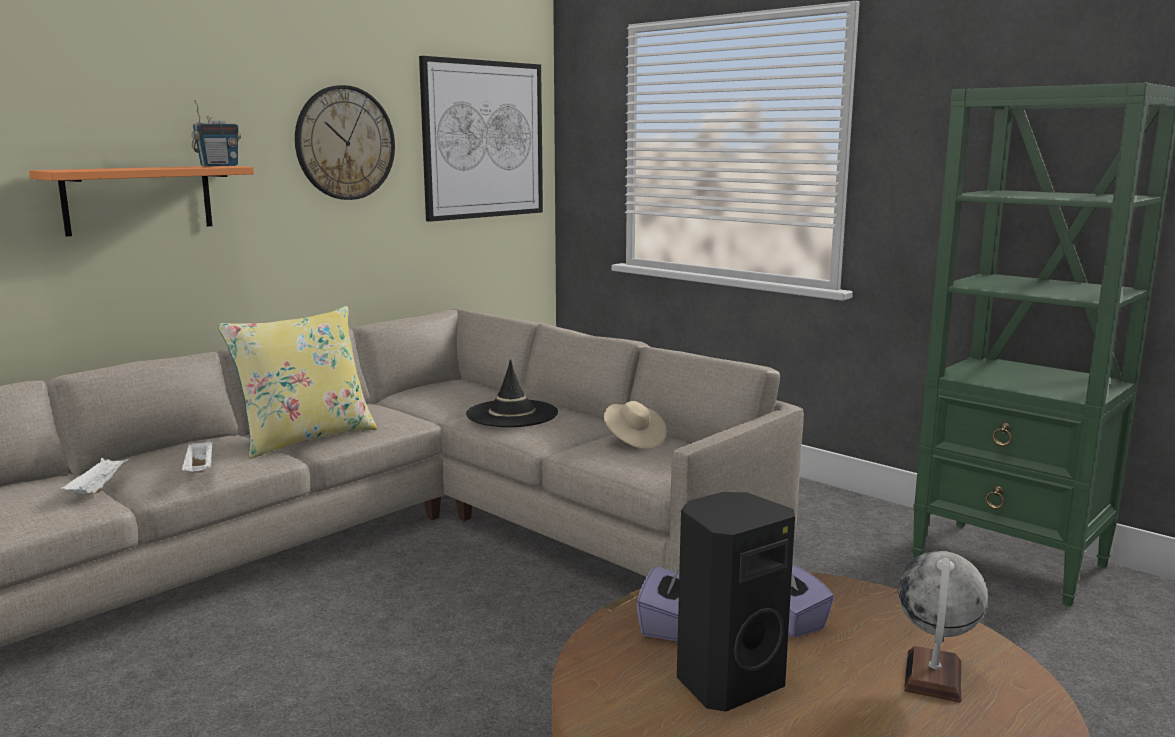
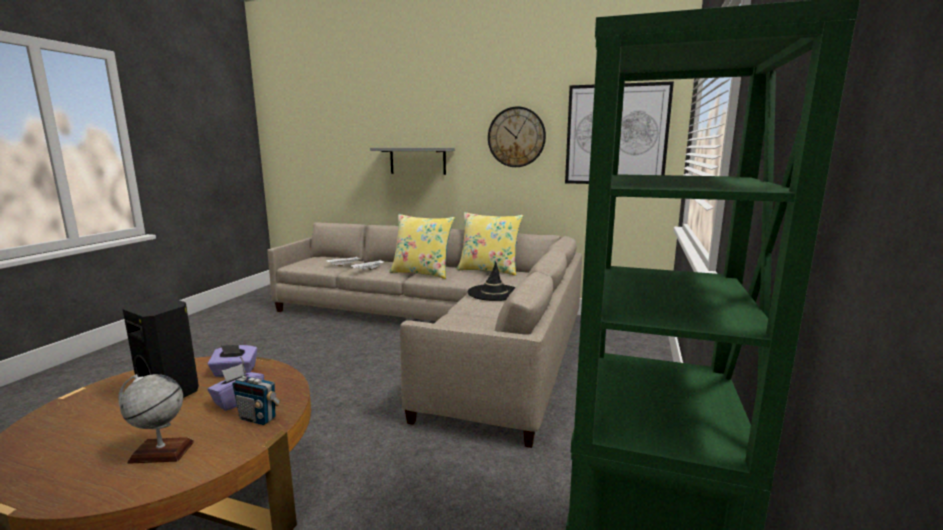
camera: 65 degrees right, 0 degrees up
orange shelf [29,166,254,237] -> grey shelf [370,148,455,175]
radio [192,100,241,167] -> radio moved to [232,356,281,425]
beige hat [604,401,666,449] -> none
none -> yellow pillow [456,212,523,276]

